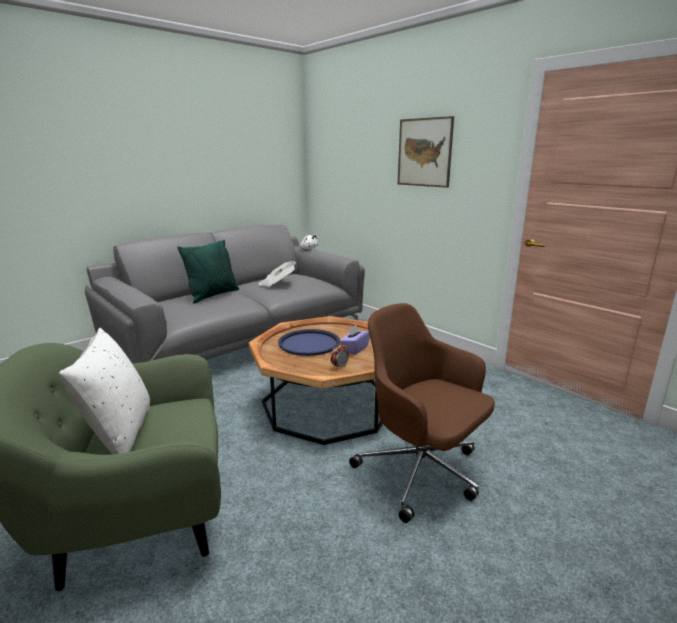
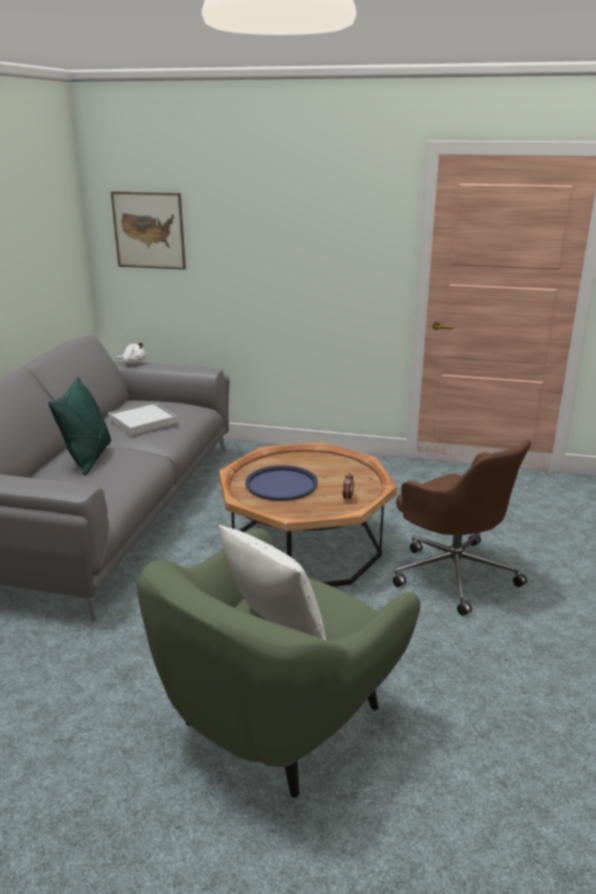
camera: 35 degrees left, 5 degrees up
newspaper [258,261,296,287] -> white tray [108,402,177,435]
purple tissue box [339,324,370,354] -> none
brown office chair [349,303,495,523] -> brown office chair turned 135 degrees counterclockwise [393,439,531,616]
picture [398,116,454,188] -> picture moved to [111,191,186,270]

